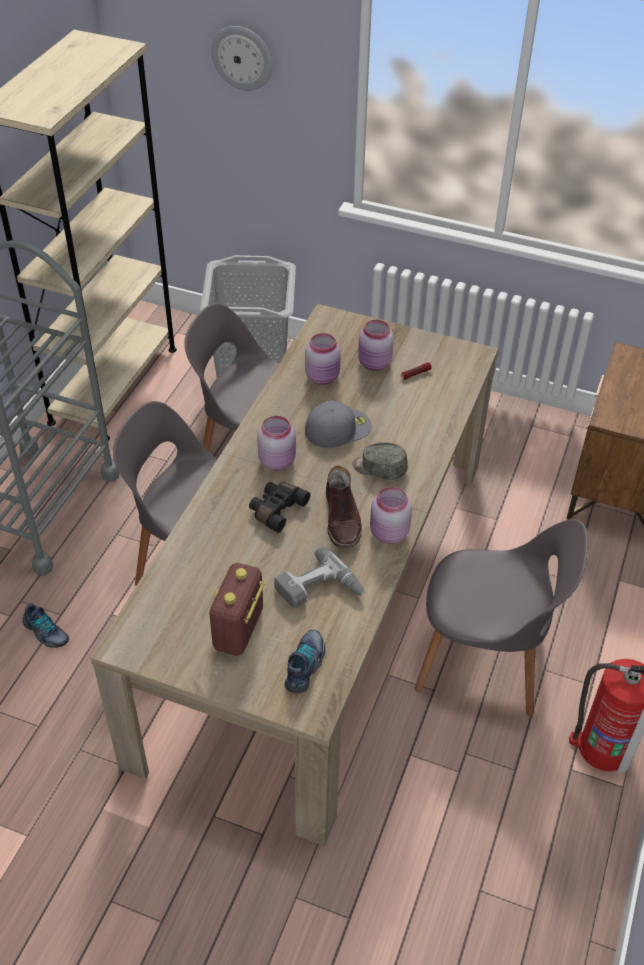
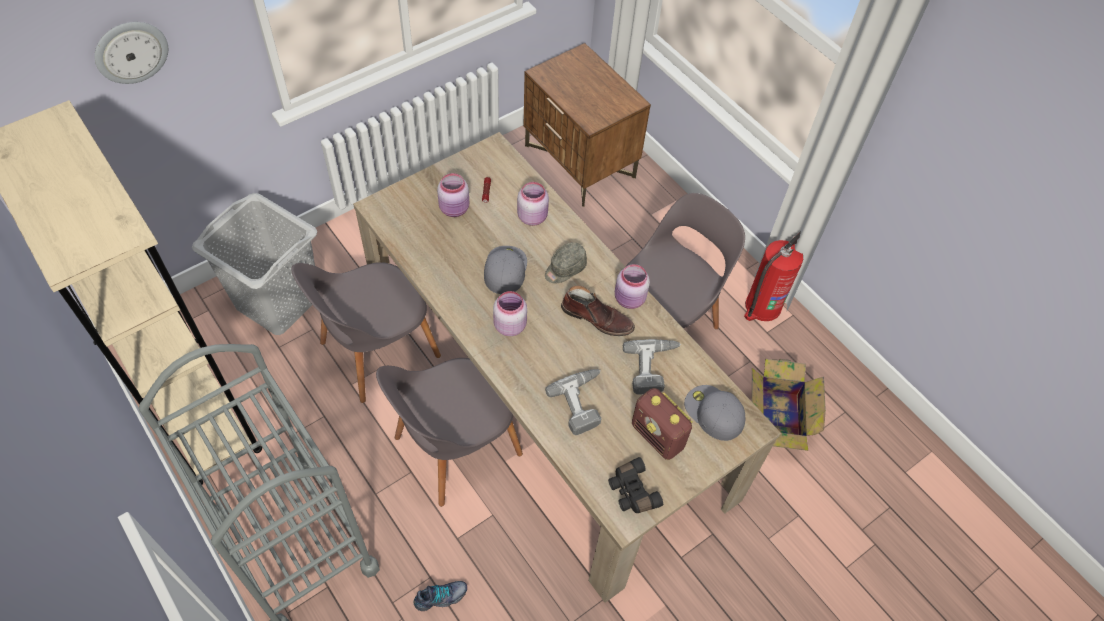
camera: 60 degrees left, 10 degrees up
black binoculars [249,482,311,533] -> black binoculars moved to [608,457,663,513]
shoe [285,630,325,693] -> grey cap [684,385,745,441]
pink jar [305,333,341,385] -> pink jar moved to [517,182,549,226]
none -> power drill [545,369,602,435]
none -> cardboard box [752,359,826,451]

